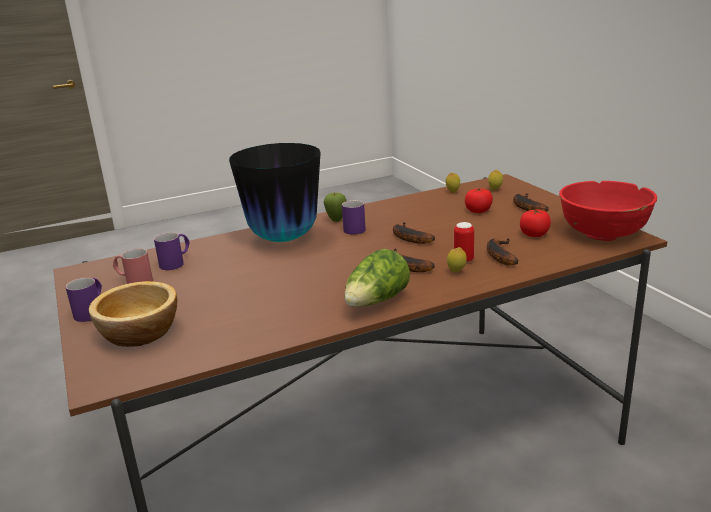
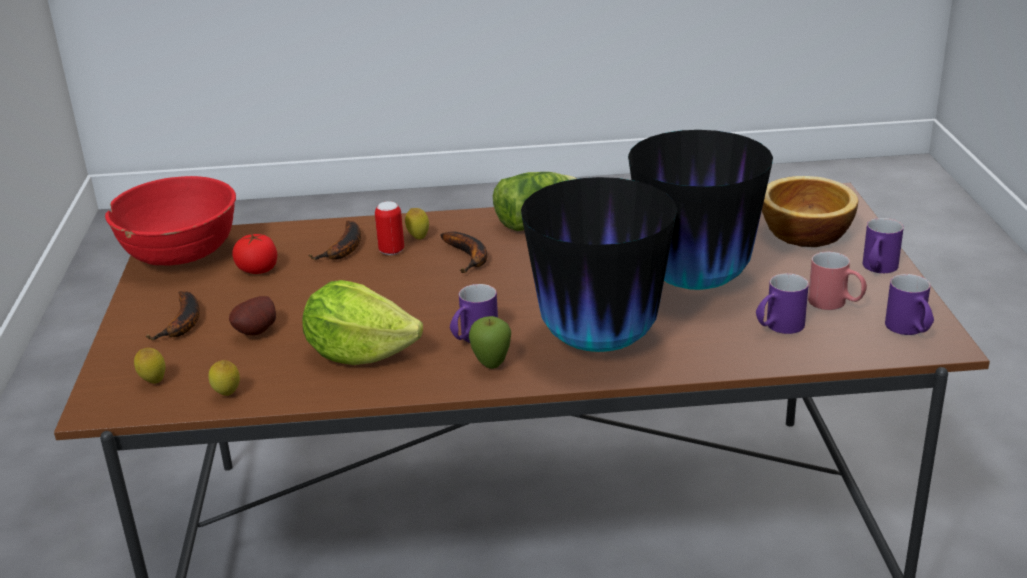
camera: 160 degrees left, 5 degrees up
banana [393,222,435,244] -> none
tomato [465,188,493,213] -> potato [229,296,276,335]
none -> lettuce [302,280,423,365]
none -> vase [628,130,773,290]
none -> purple mug [885,274,934,335]

